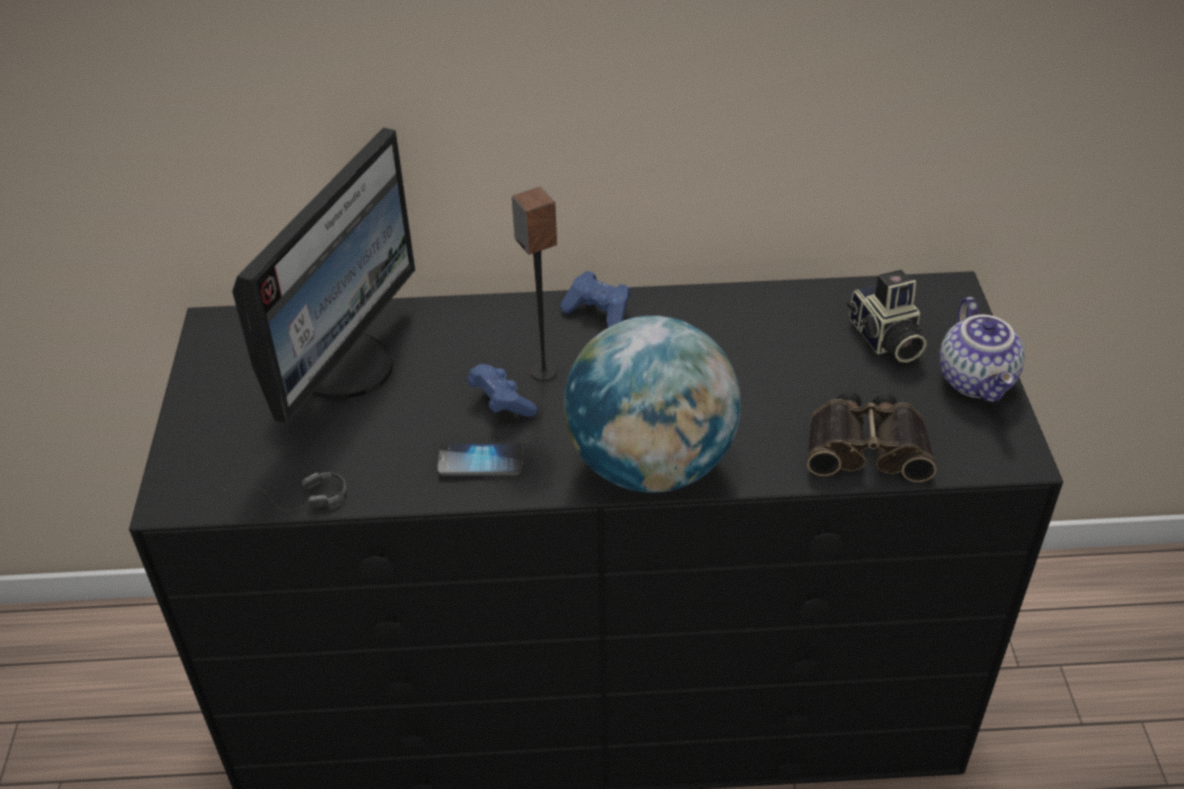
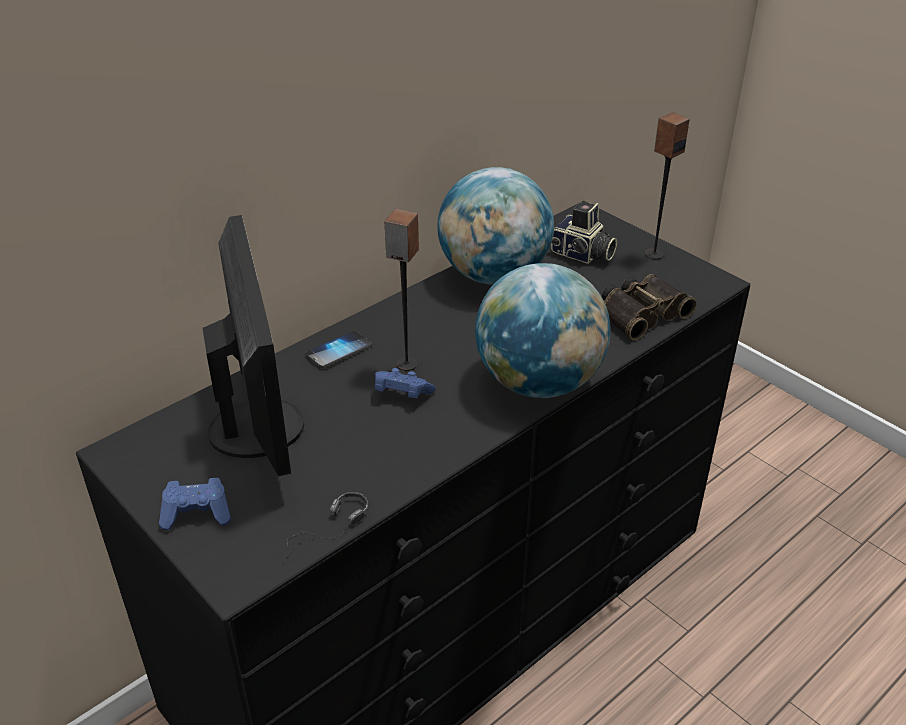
camera: 40 degrees left, 5 degrees down
phone [437,443,523,476] -> phone moved to [305,331,372,368]
blue game controller [560,271,631,327] -> blue game controller moved to [159,478,231,530]
teapot [939,297,1025,402] -> speaker [645,112,690,259]
none -> globe [437,167,554,285]

